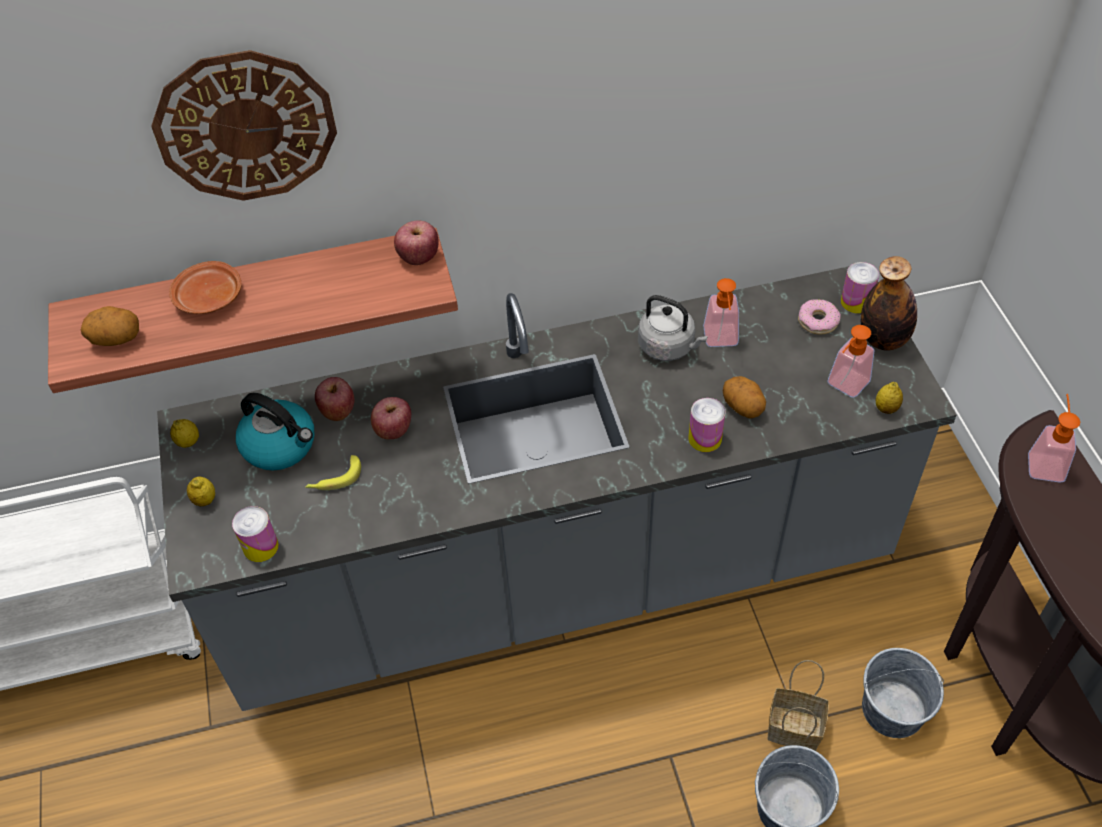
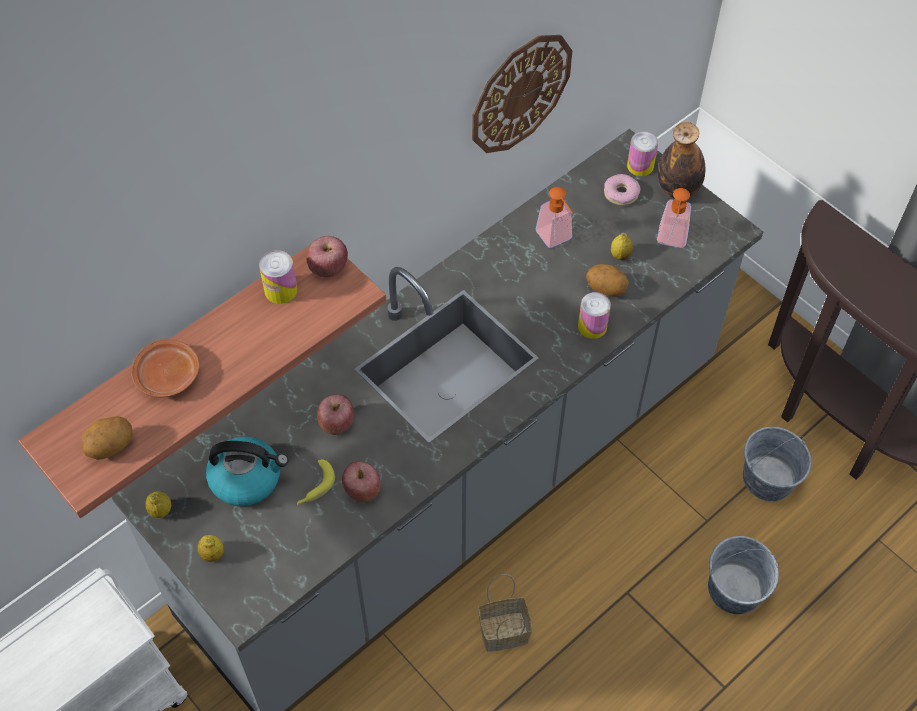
camera: 30 degrees left, 5 degrees up
wall clock [151,50,337,201] -> wall clock moved to [472,35,572,153]
can [232,506,279,562] -> can moved to [259,250,297,304]
apple [315,377,354,421] -> apple moved to [342,461,381,503]
grey kettle [638,295,708,361] -> none
basket [767,660,829,751] -> basket moved to [478,574,532,652]
lemon [876,382,903,414] -> lemon moved to [611,233,633,260]
soap dispenser [1028,394,1080,482] -> none

